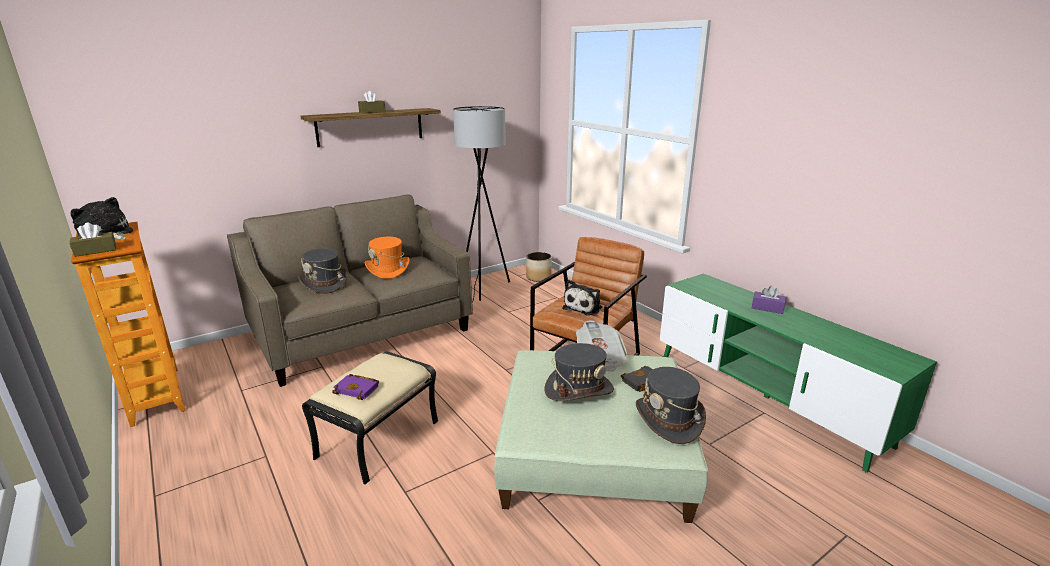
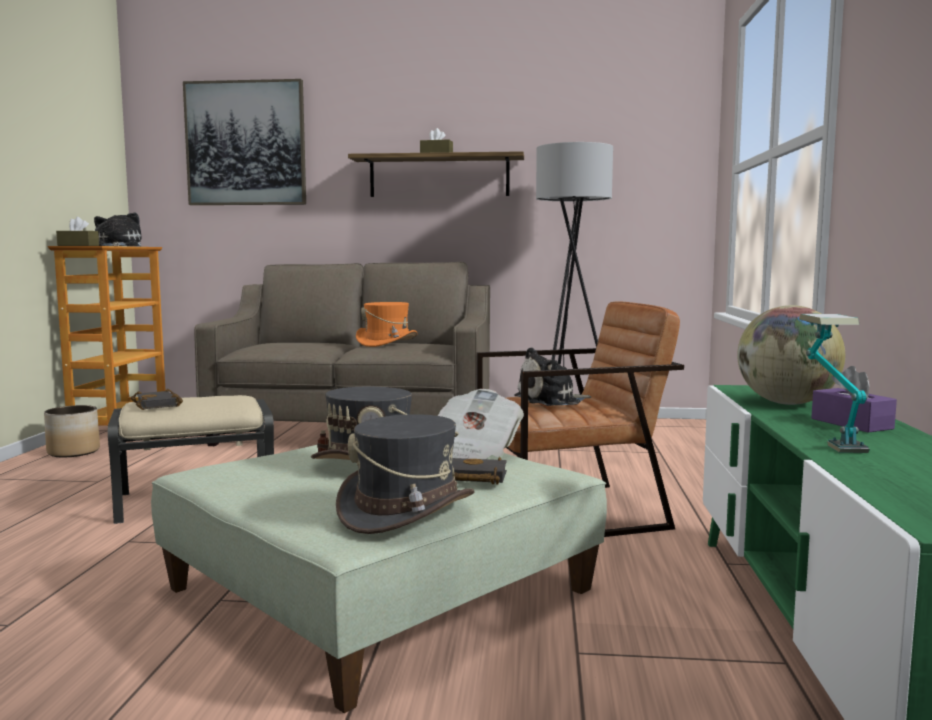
camera: 40 degrees right, 15 degrees down
grey hat [298,249,348,294] -> none
purple book [332,374,379,400] -> black book [131,389,183,410]
planter [526,252,552,282] -> planter moved to [44,405,100,457]
none -> picture [183,79,306,205]
none -> globe [737,305,845,405]
none -> table lamp [799,314,870,453]

